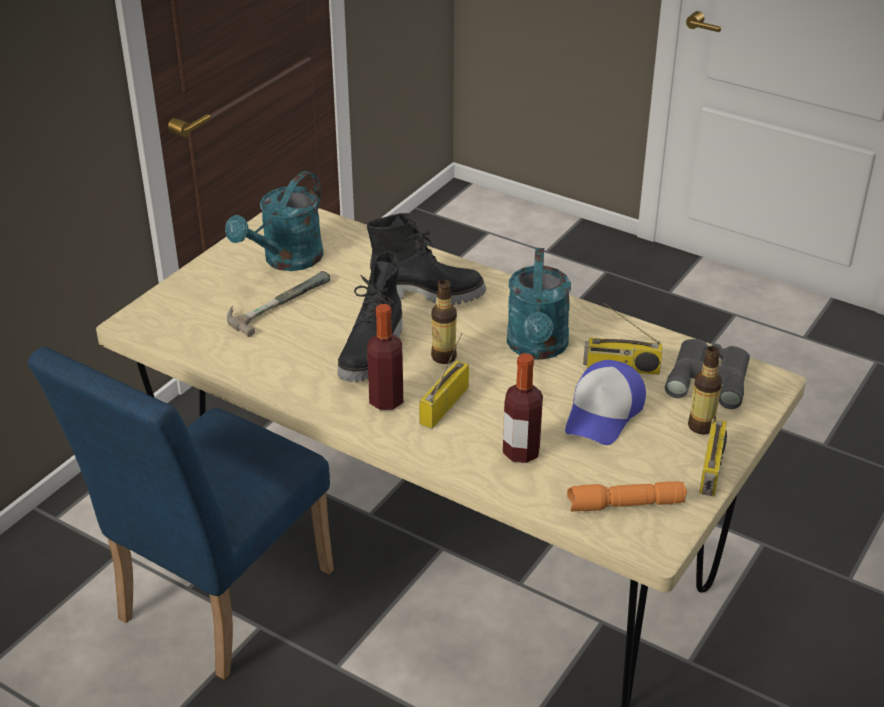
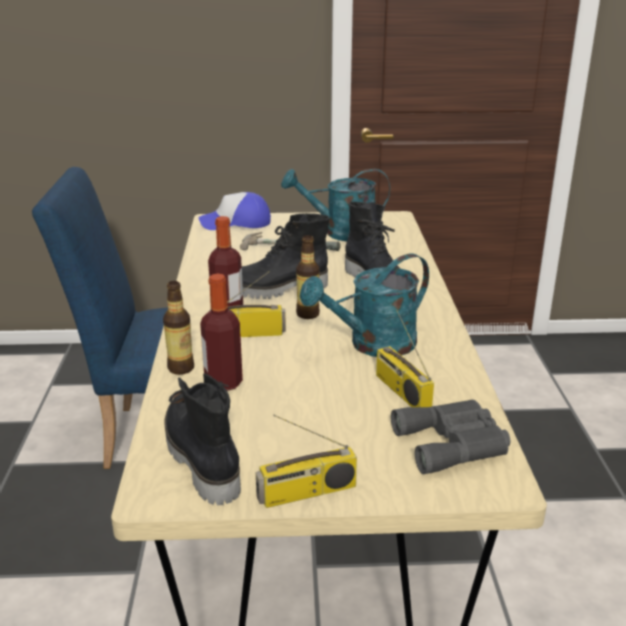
camera: 55 degrees right, 10 degrees down
cap [565,360,646,445] -> cap moved to [198,192,271,230]
orange flashlight [567,481,687,511] -> black boot [165,373,241,505]
bottle [688,346,722,434] -> bottle moved to [163,281,194,375]

